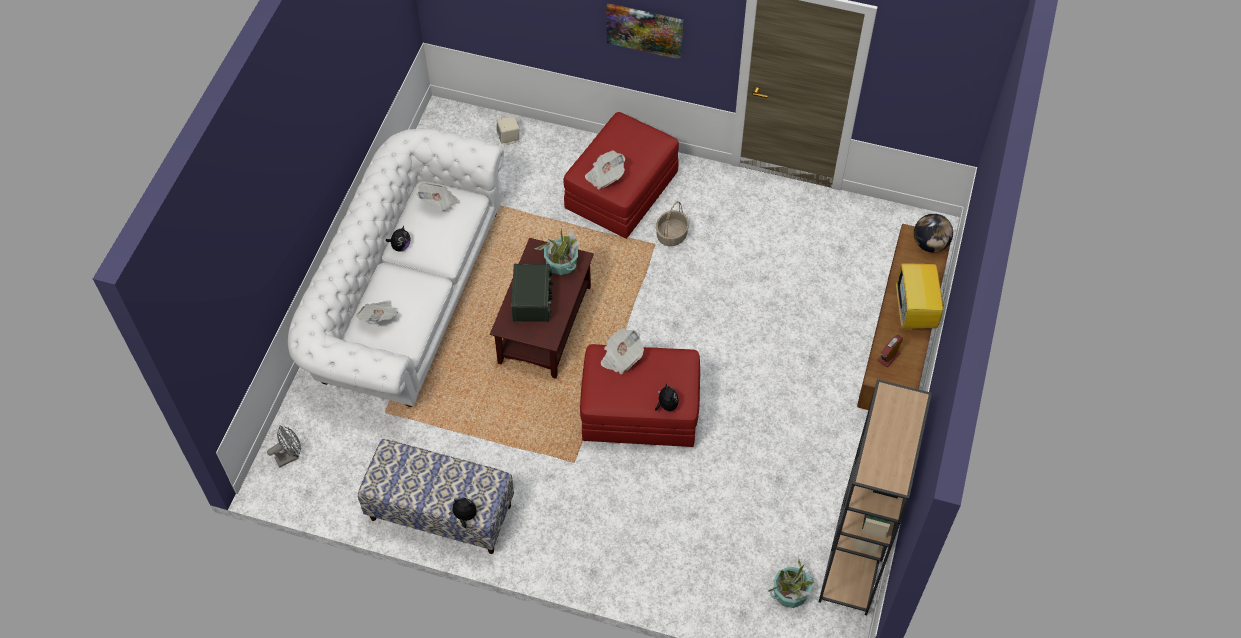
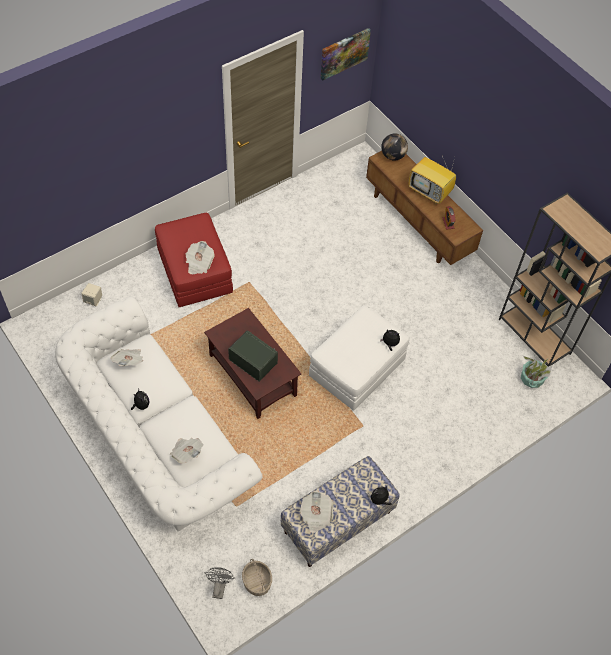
camera: 55 degrees left, 0 degrees up
potted plant [535,229,580,275] -> none
red ottoman [580,344,700,447] -> white ottoman [309,305,409,411]
newspaper [601,328,644,374] -> newspaper moved to [300,491,334,533]
picture [606,3,683,59] -> picture moved to [321,28,371,81]
basket [656,201,689,246] -> basket moved to [242,559,272,596]

